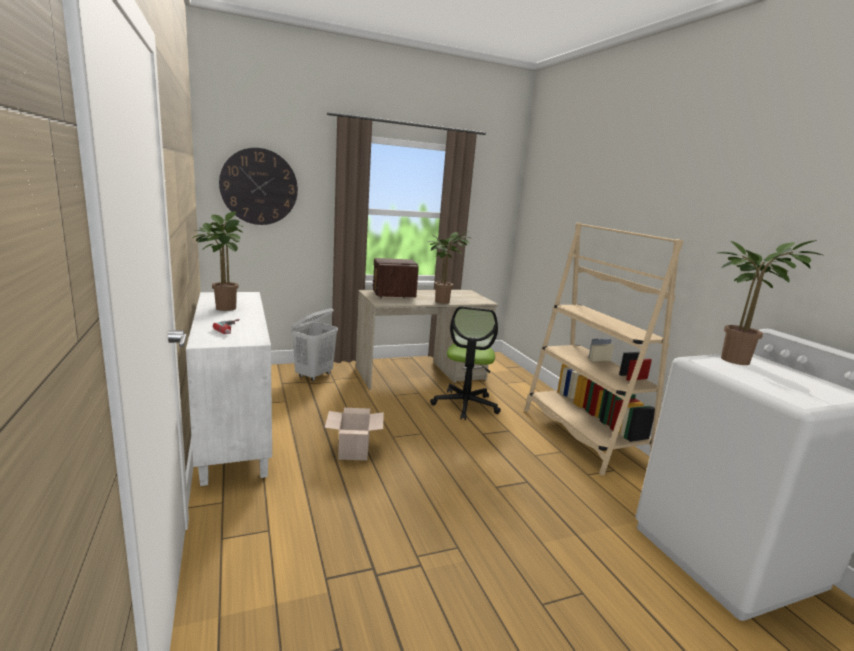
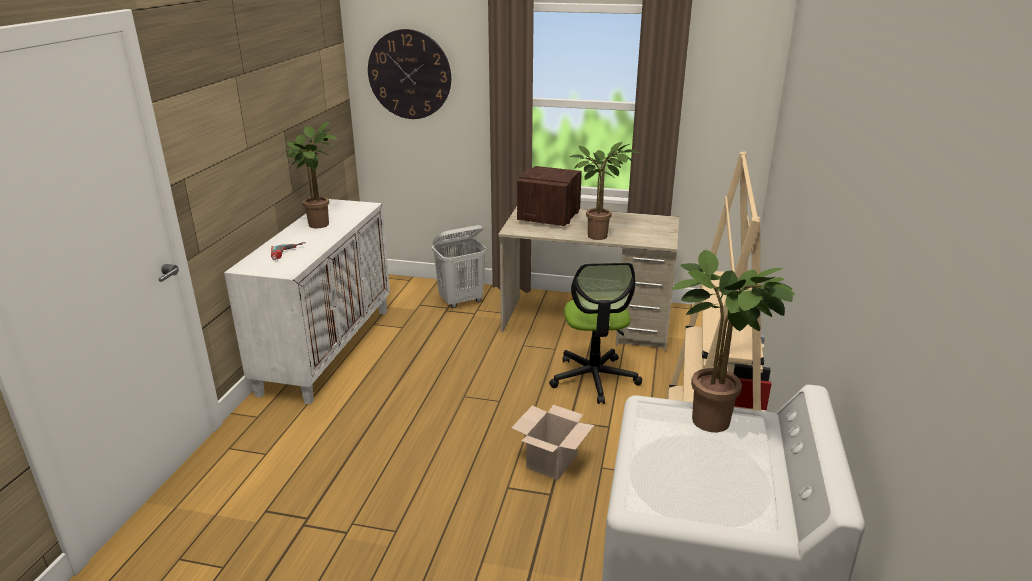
camera: 35 degrees right, 10 degrees up
cardboard box [325,408,384,461] -> cardboard box moved to [511,405,594,480]
office chair [430,306,501,420] -> office chair turned 45 degrees counterclockwise [549,262,642,404]

